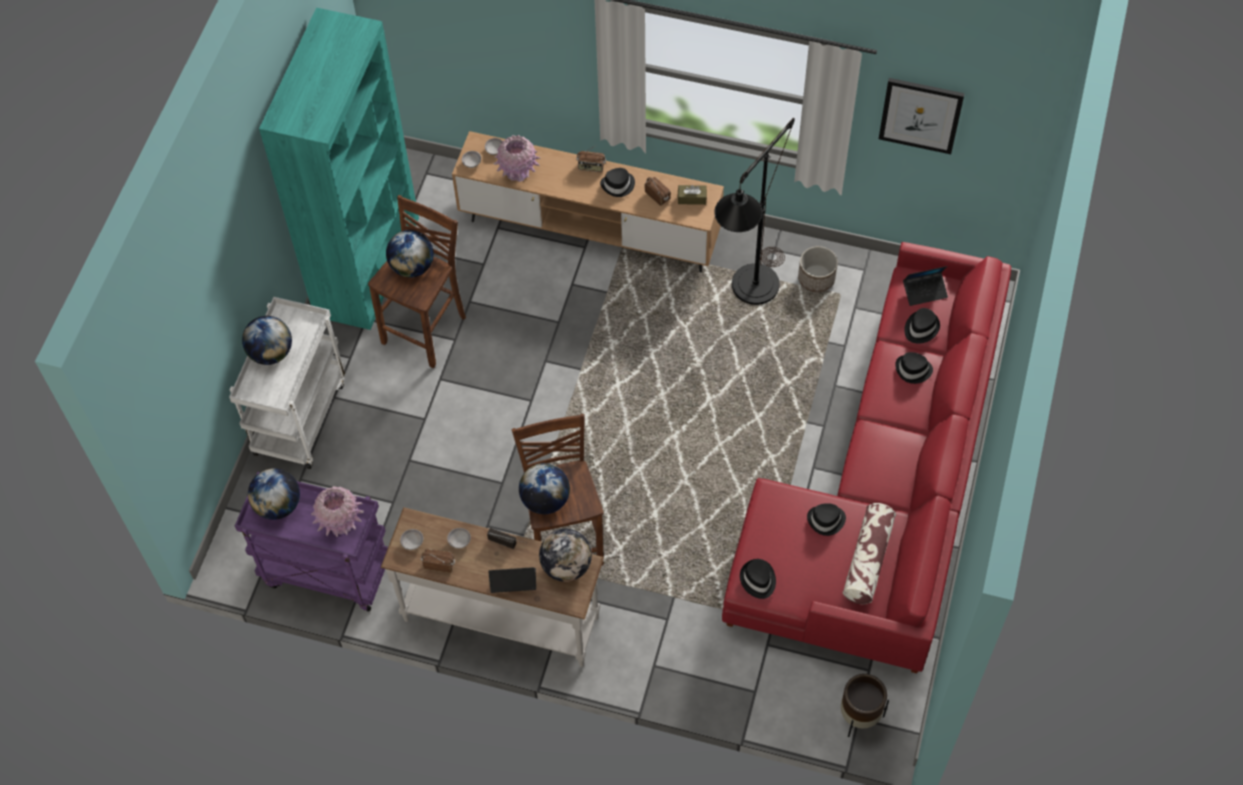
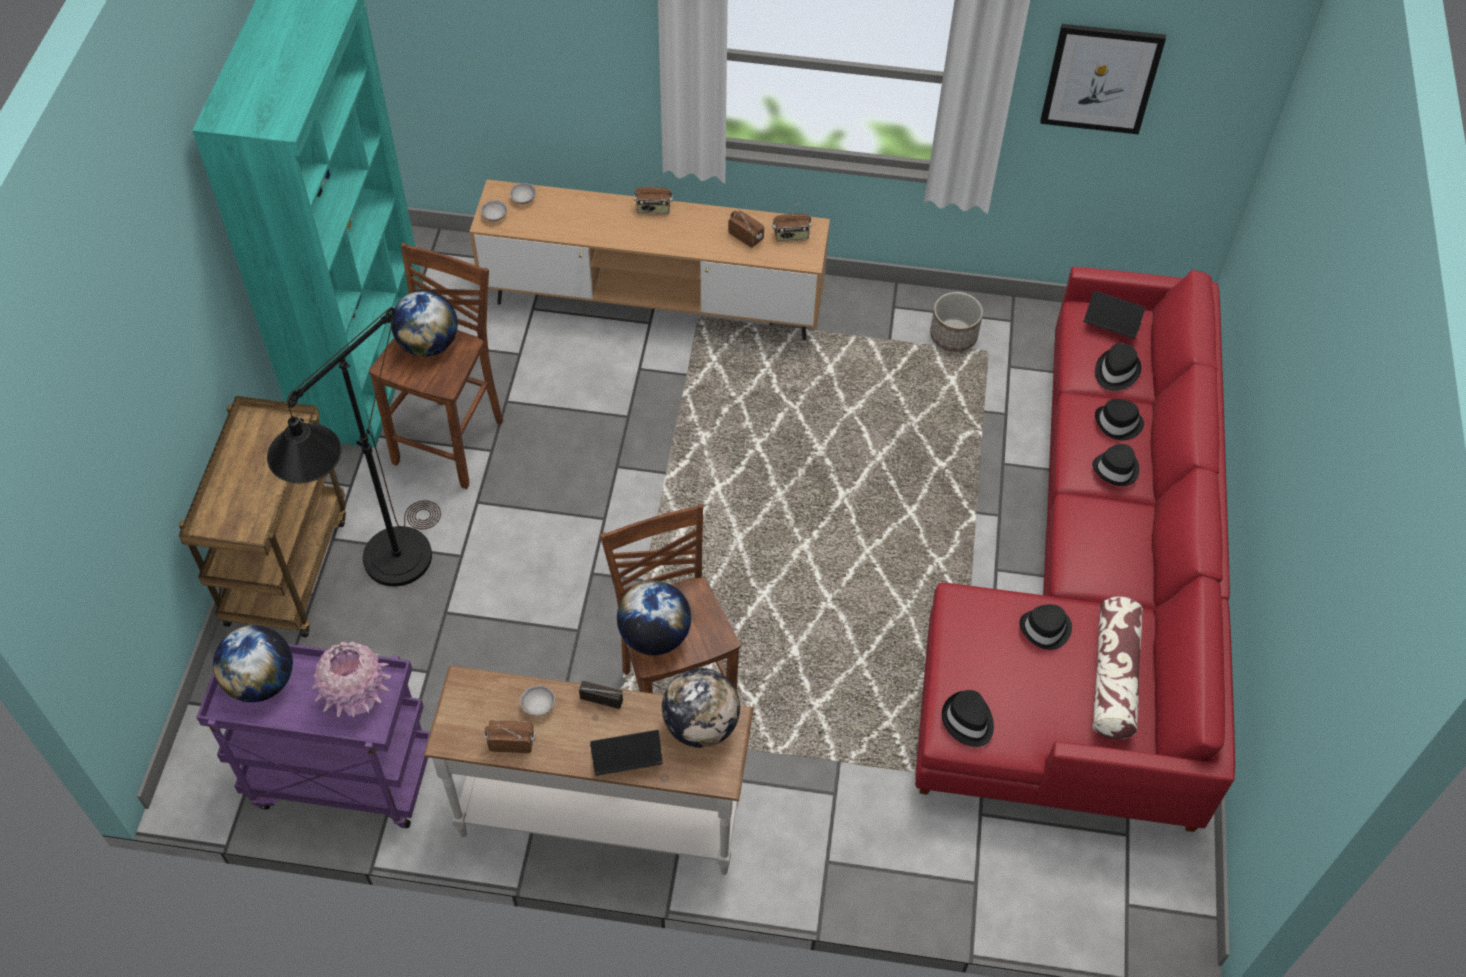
camera: 10 degrees left, 5 degrees down
white cart [229,297,345,469] -> brown cart [179,396,346,637]
globe [242,316,292,365] -> none
grey bowl [400,529,423,550] -> none
pink vase [493,135,540,182] -> none
black hat [600,168,635,197] -> black hat moved to [1092,444,1139,486]
brown tissue box [678,185,707,205] -> radio [772,203,812,242]
black floor lamp [714,118,795,305] -> black floor lamp moved to [267,307,441,586]
brown planter [841,674,889,737] -> none
laptop [903,266,948,306] -> laptop turned 135 degrees counterclockwise [1084,291,1145,339]

